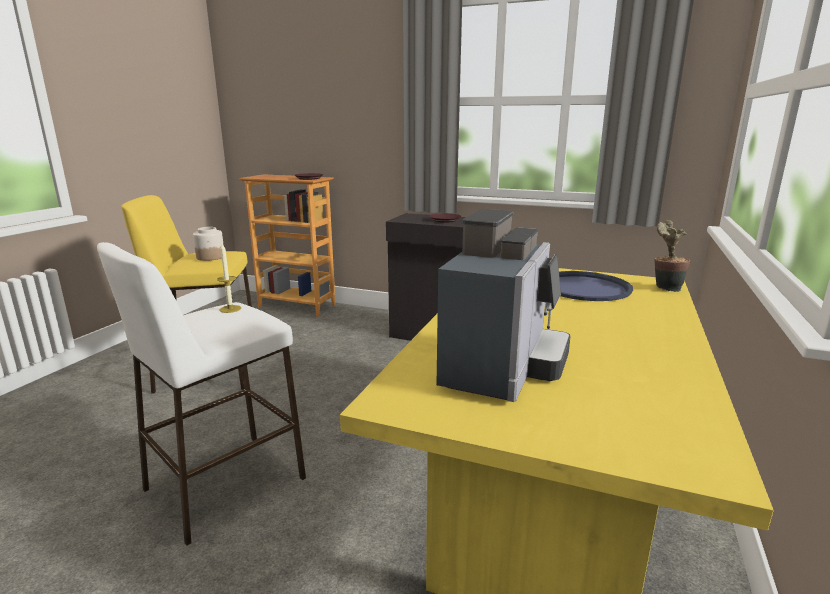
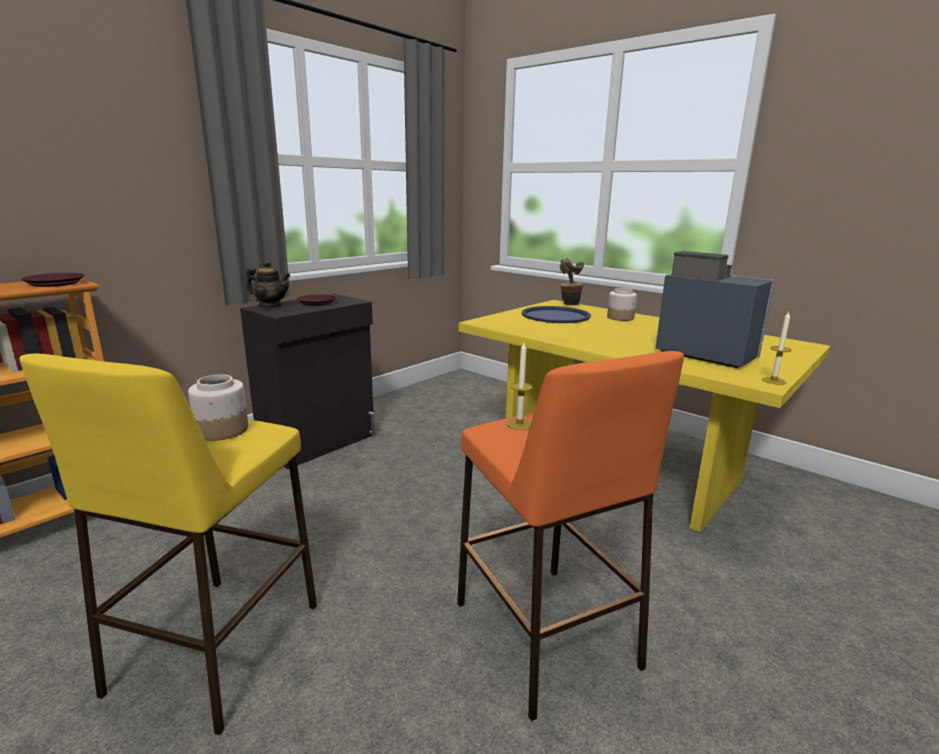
camera: 70 degrees left, 0 degrees up
white stool [97,242,306,546] -> orange stool [457,351,684,721]
none -> teapot [246,260,291,308]
none -> jar [607,288,637,321]
none -> candle [762,312,792,385]

